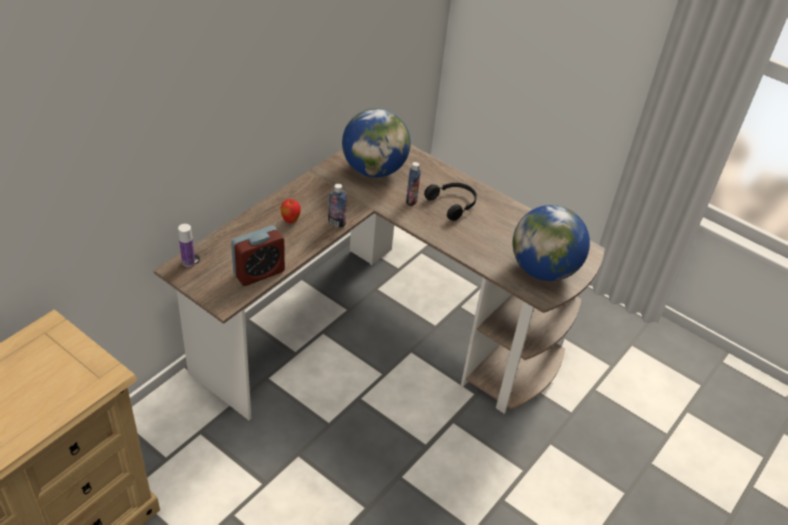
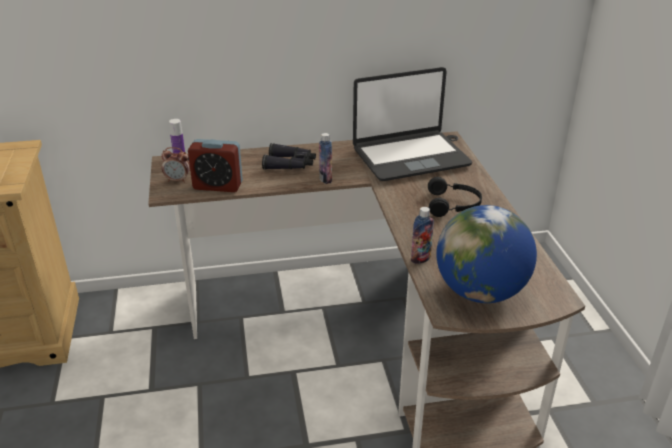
camera: 45 degrees right, 10 degrees down
apple [281,199,301,223] -> black binoculars [262,143,316,170]
globe [342,108,411,177] -> laptop [353,67,472,181]
bottle [406,162,421,206] -> bottle moved to [411,207,434,264]
none -> alarm clock [161,147,190,183]

